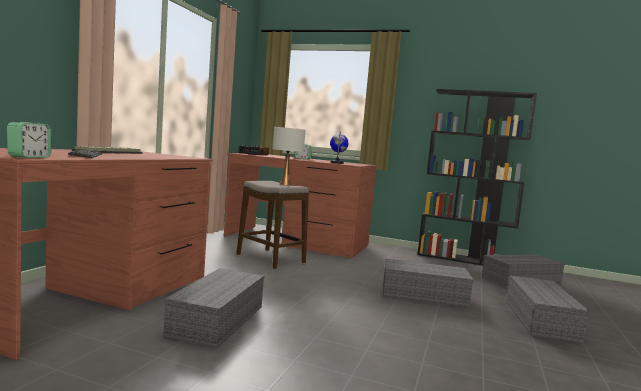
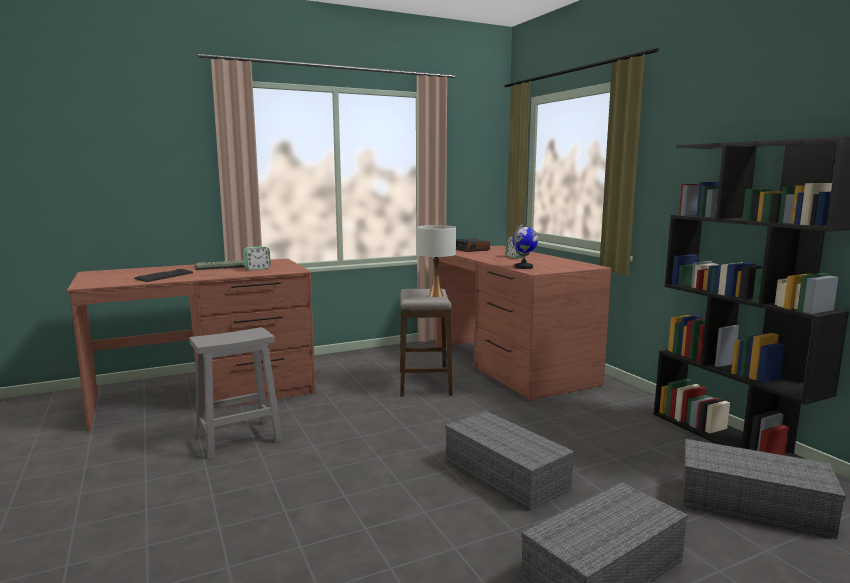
camera: 45 degrees right, 5 degrees up
alarm clock [7,122,51,158] -> alarm clock moved to [243,246,271,270]
grey storage box [164,268,264,348] -> grey stool [189,327,283,459]

